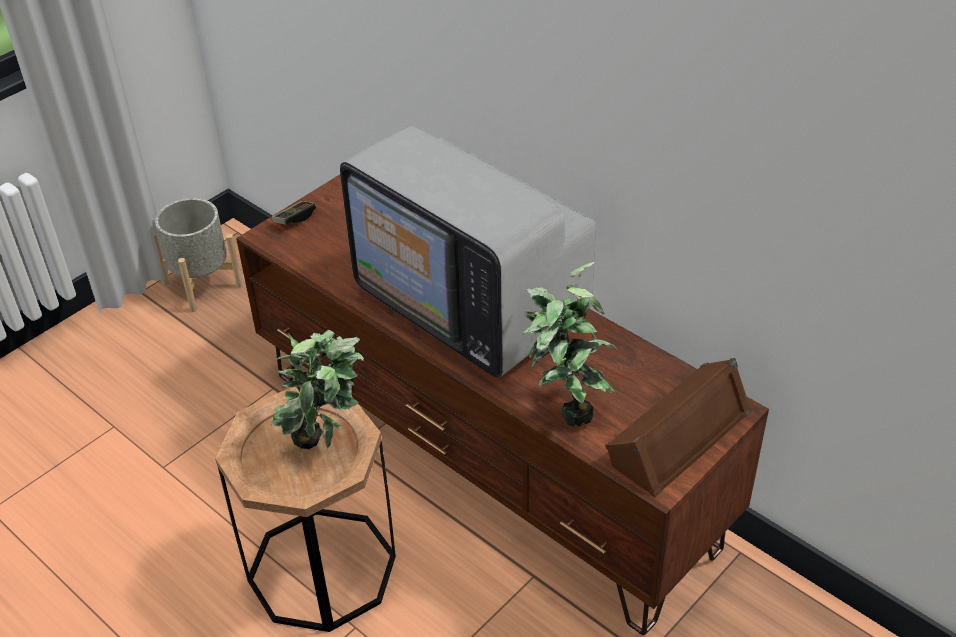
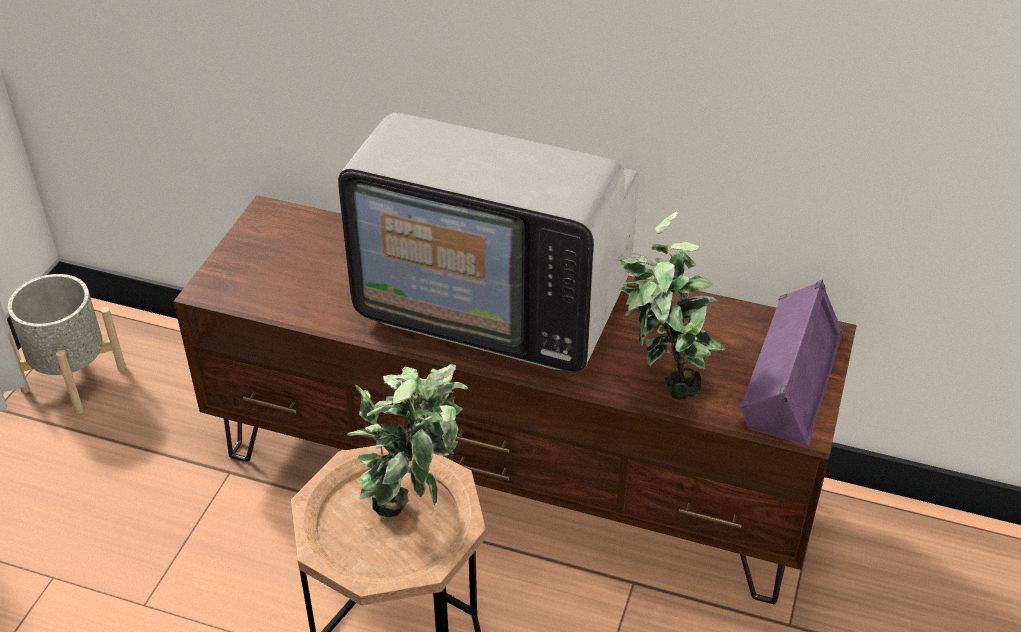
camera: 25 degrees left, 0 degrees up
game controller [272,201,316,224] -> none
brown speaker [605,358,752,497] -> purple speaker [739,280,843,446]

